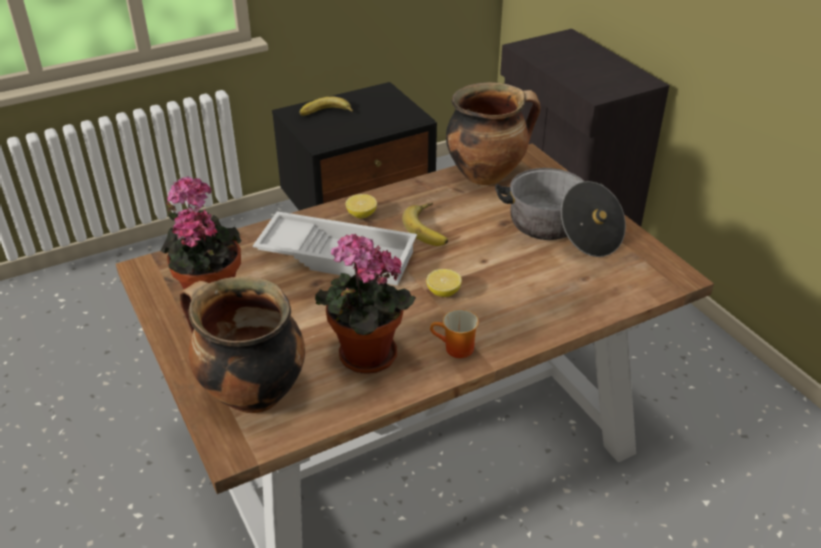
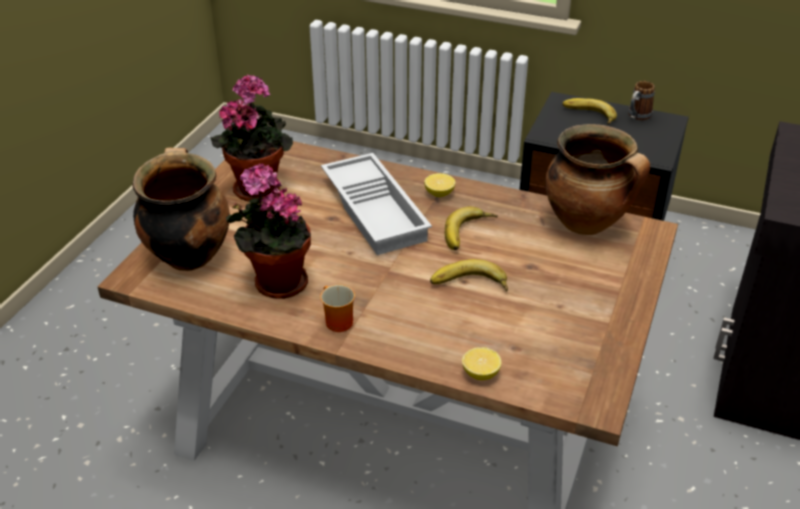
camera: 50 degrees right, 0 degrees up
lemon [426,269,462,297] -> lemon moved to [462,347,502,380]
cooking pot [495,168,626,257] -> none
none -> banana [430,259,508,292]
none -> mug [628,81,655,120]

